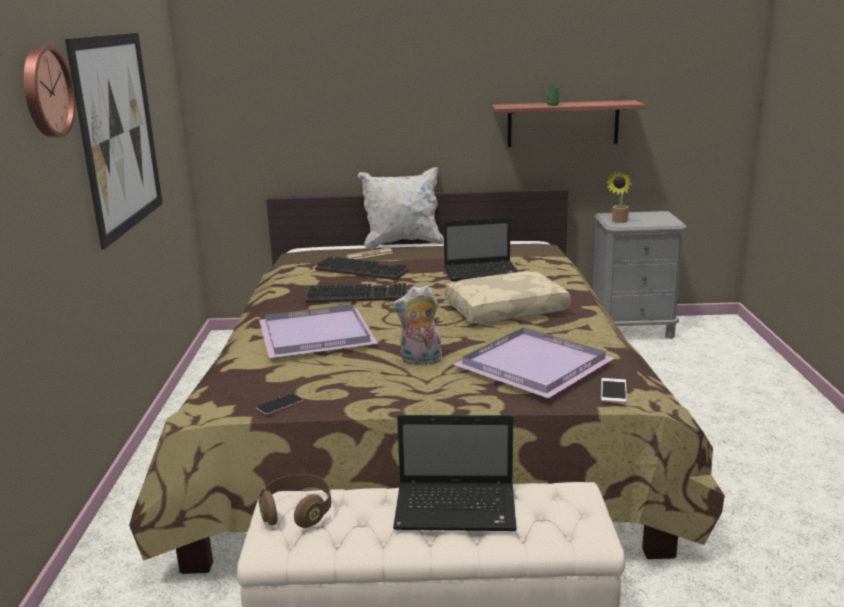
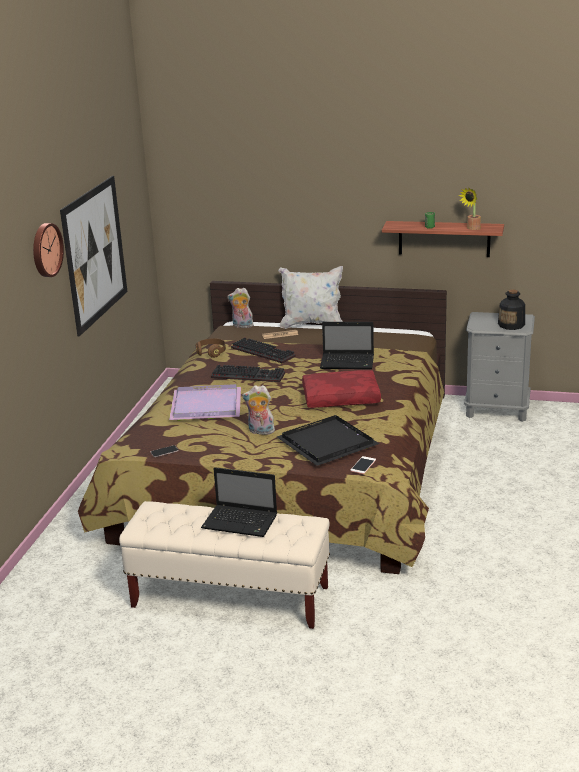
camera: 15 degrees right, 5 degrees up
brown headphones [259,474,331,528] -> brown headphones moved to [196,338,226,358]
beige pillow [445,271,570,323] -> red pillow [302,370,381,408]
purple tray [453,327,615,398] -> black tray [277,415,379,466]
potted plant [605,171,632,223] -> potted plant moved to [459,187,481,230]
none -> plush toy [227,288,254,328]
none -> bottle [498,289,525,330]

